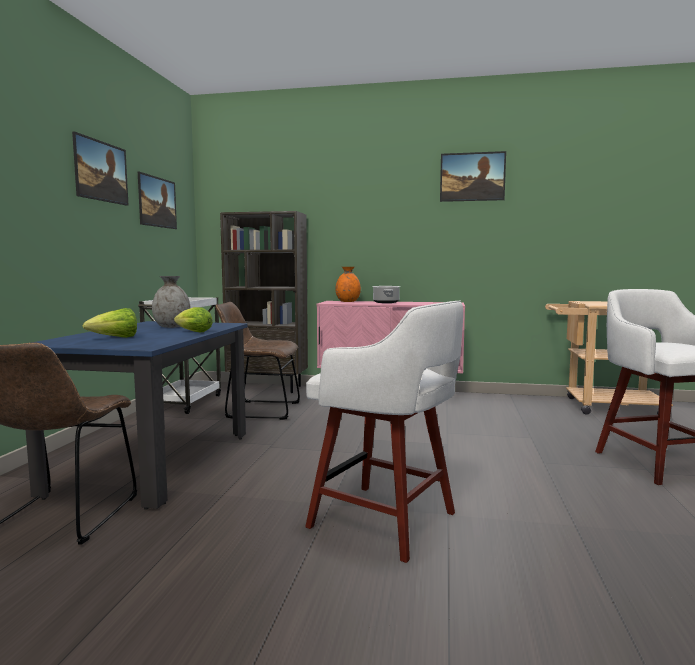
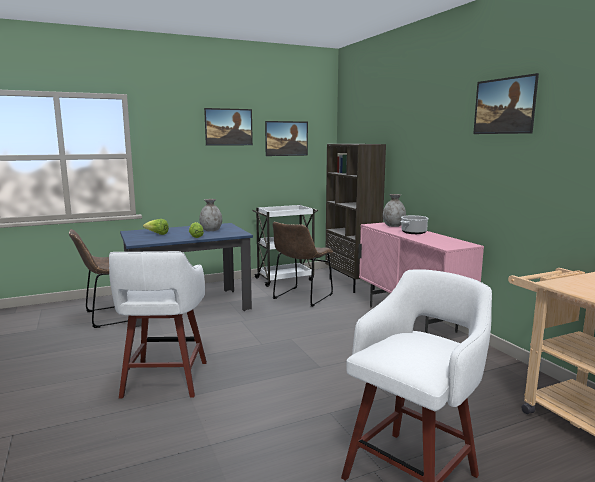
camera: 55 degrees right, 5 degrees up
brown chair [215,302,300,420] -> brown chair turned 120 degrees counterclockwise [273,222,333,307]
orange vase [335,267,361,302] -> grey vase [383,194,406,227]

